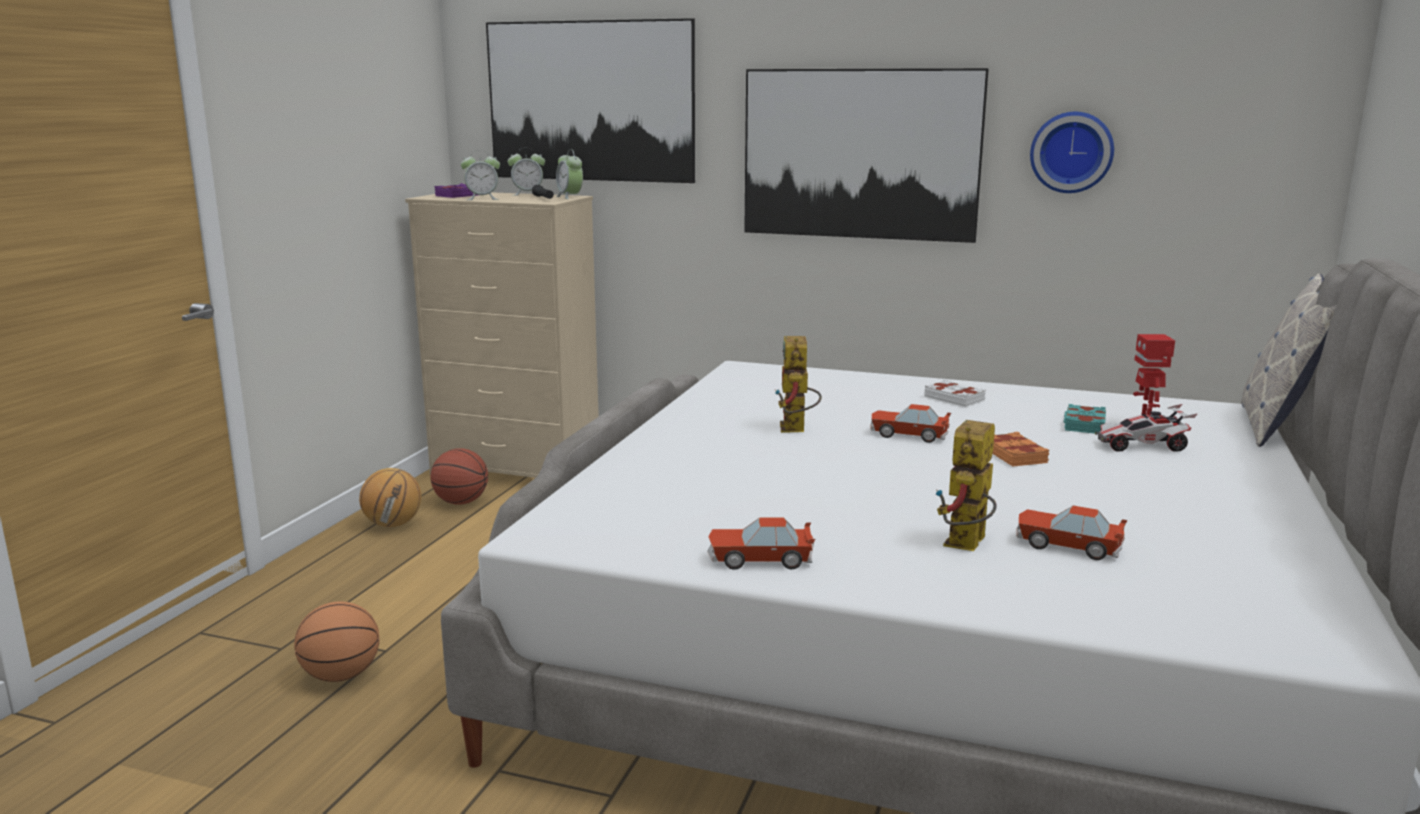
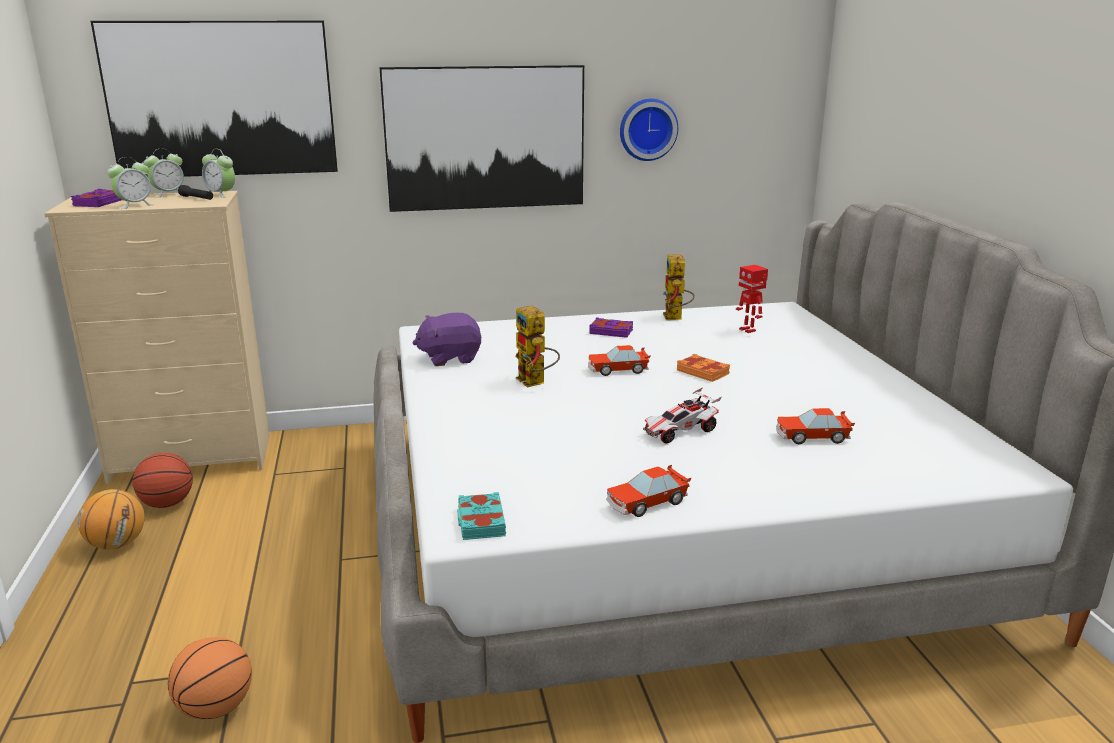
camera: 30 degrees left, 5 degrees up
white book [924,380,986,407] -> purple book [589,317,633,338]
toy robot [936,420,997,551] -> toy robot moved to [663,254,695,320]
turquoise book [1064,404,1106,434] -> turquoise book moved to [457,492,506,540]
toy car [1095,404,1198,452] -> toy car moved to [643,387,721,444]
pillow [1241,274,1336,447] -> none
none -> purple plush toy [413,313,482,366]

